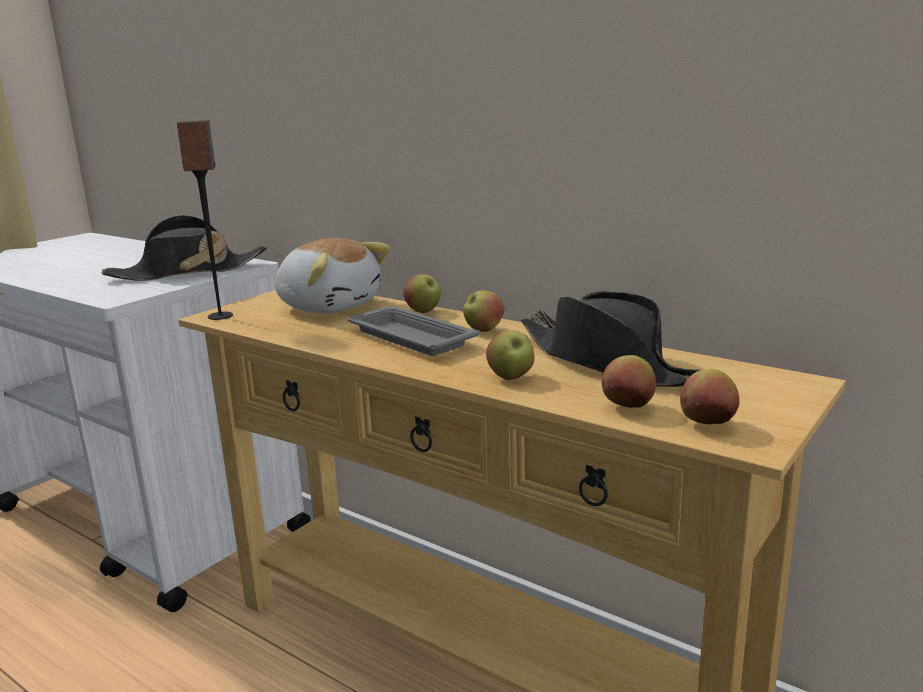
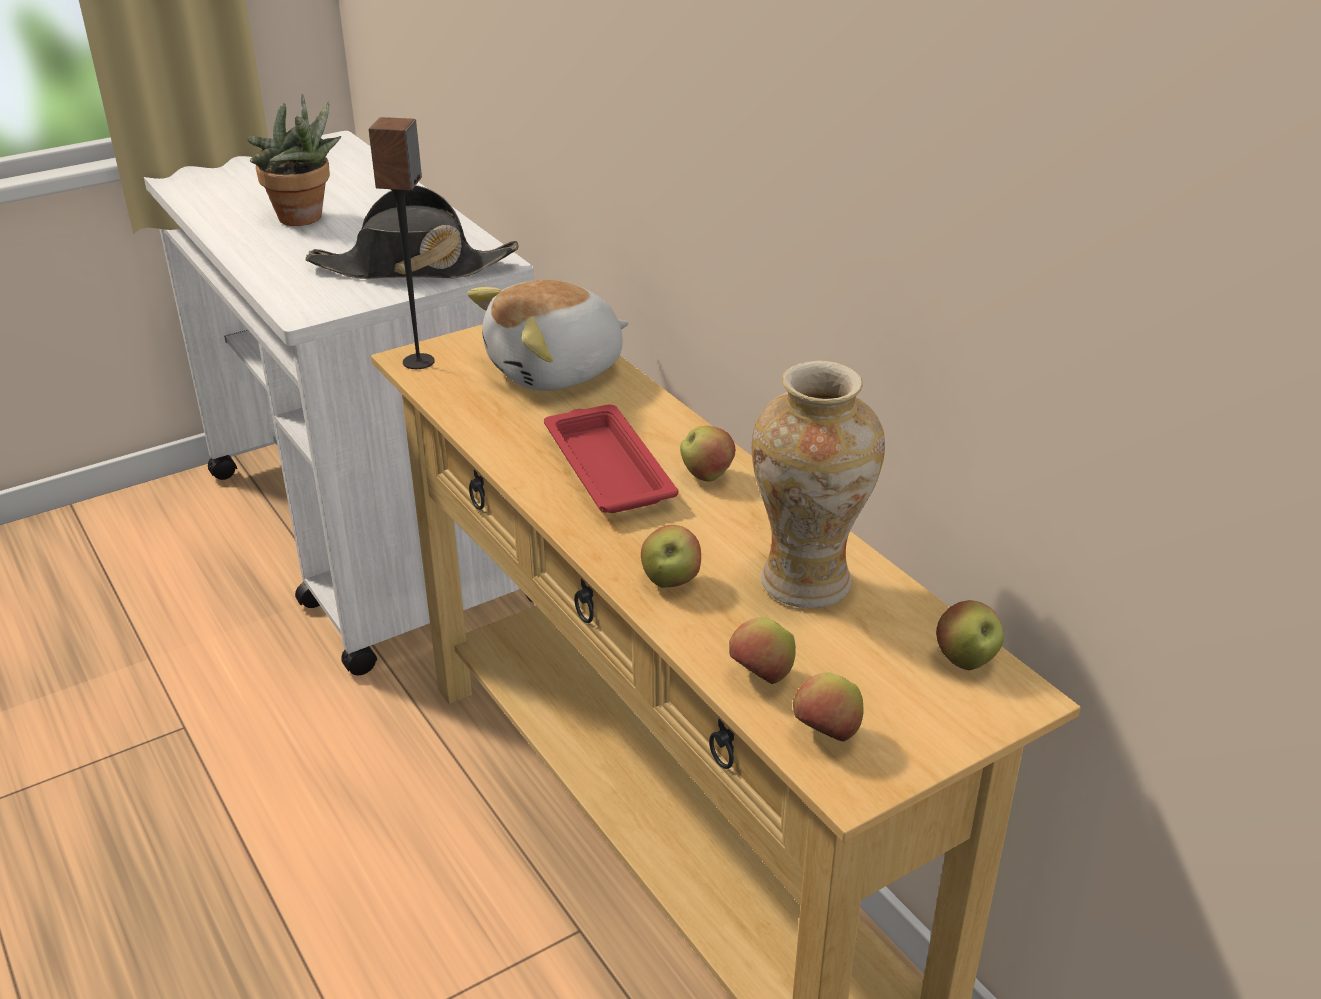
camera: 20 degrees right, 15 degrees up
plush toy [275,238,390,313] -> plush toy turned 90 degrees clockwise [467,280,629,391]
grey tray [347,306,479,356] -> red tray [544,405,678,513]
apple [403,274,441,313] -> apple moved to [936,600,1004,670]
black hat [521,291,700,387] -> vase [752,360,885,608]
none -> potted plant [247,93,341,226]

